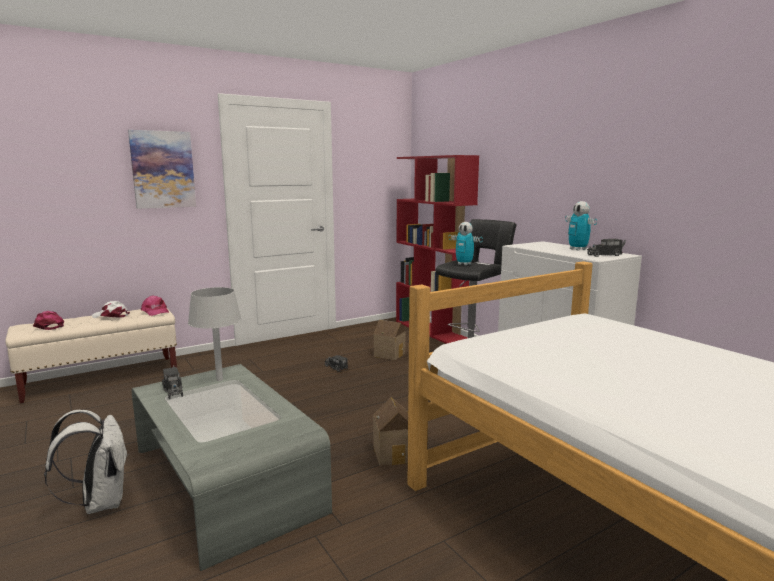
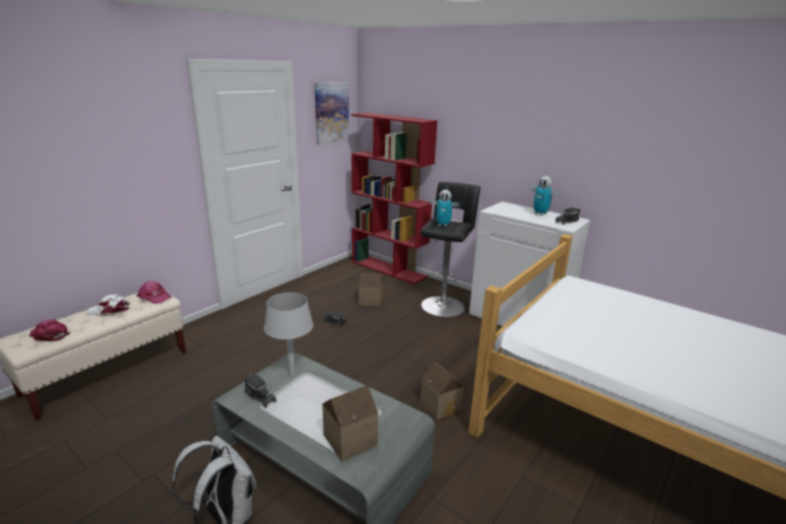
camera: 20 degrees left, 10 degrees up
picture [128,130,196,209] -> picture moved to [315,82,349,145]
none -> toy house [322,385,378,462]

